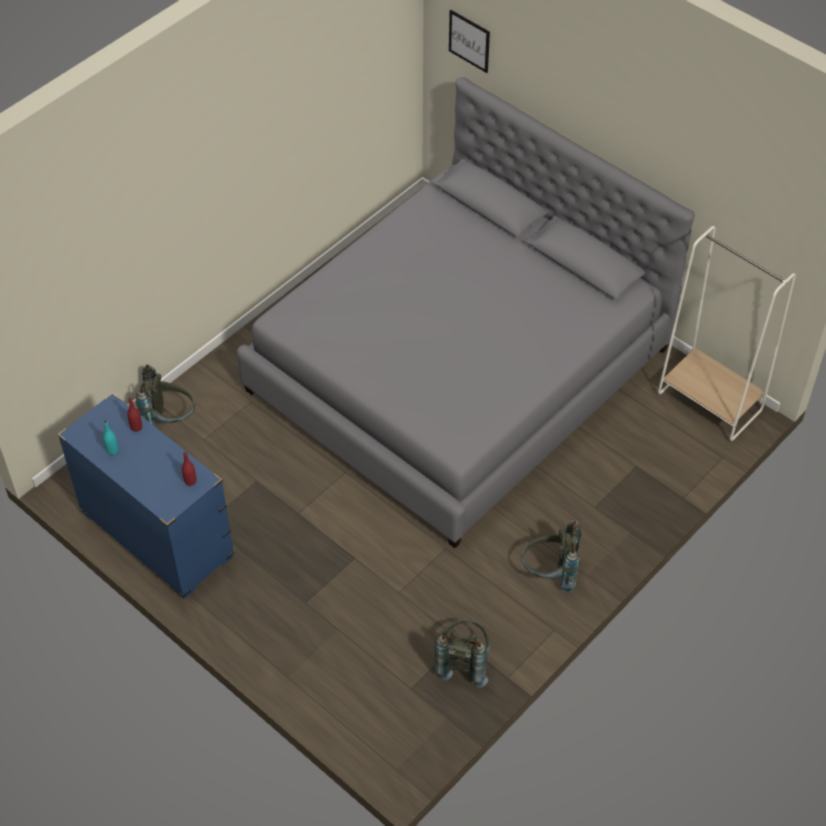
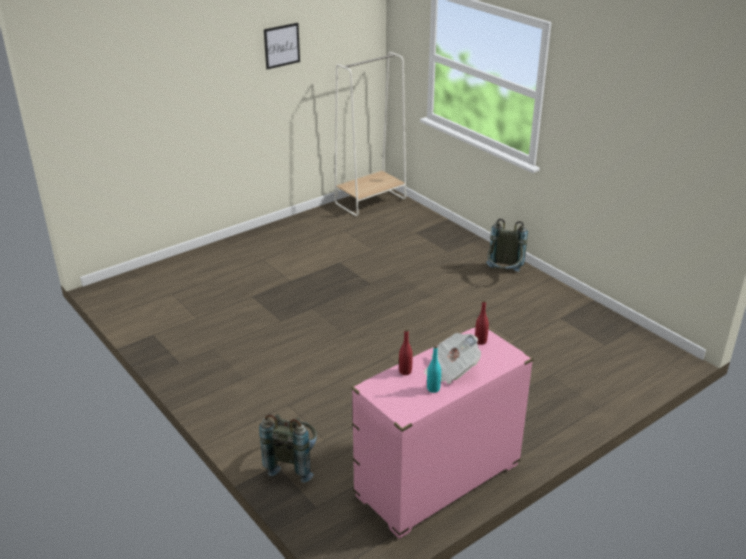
camera: 80 degrees left, 20 degrees down
blue dresser [57,392,234,599] -> pink dresser [351,326,533,539]
grey bed [237,77,695,548] -> none
grey backpack [434,619,490,688] -> none
picture [449,10,490,73] -> picture moved to [264,23,300,69]
none -> newspaper [424,333,481,384]

